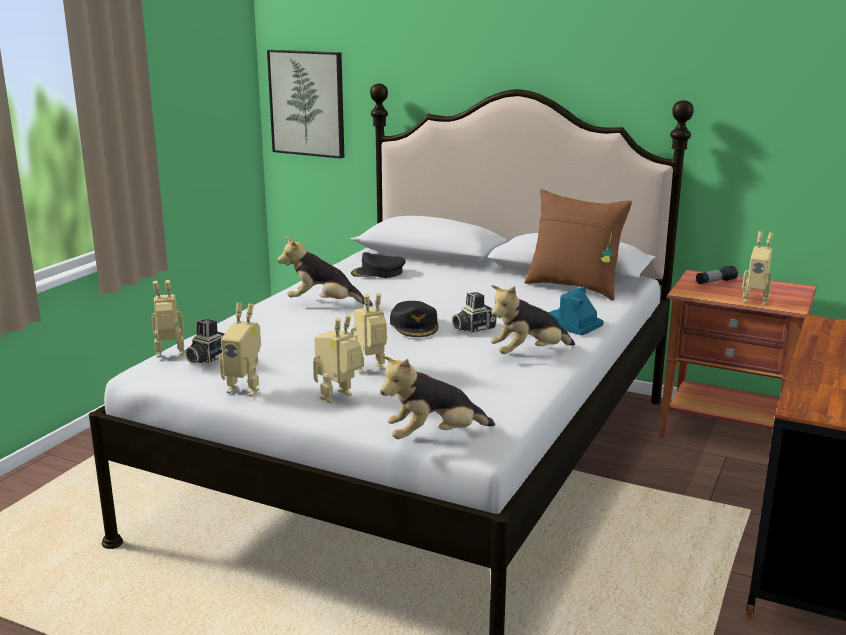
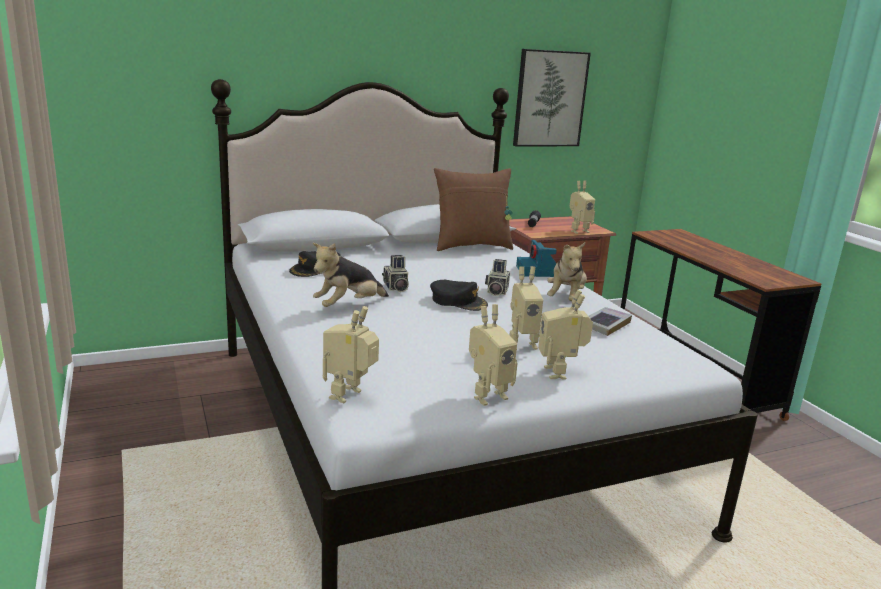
camera: 50 degrees left, 0 degrees up
camera [185,319,225,364] -> camera moved to [382,255,409,292]
picture [267,50,344,158] -> picture moved to [513,49,591,147]
toy robot [350,293,387,374] -> toy robot turned 120 degrees counterclockwise [509,266,543,350]
plush toy [380,355,495,439] -> none
none -> book [589,307,632,336]

